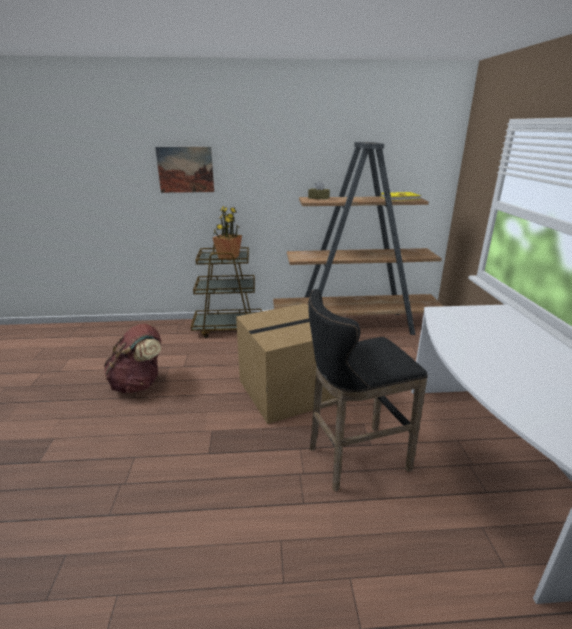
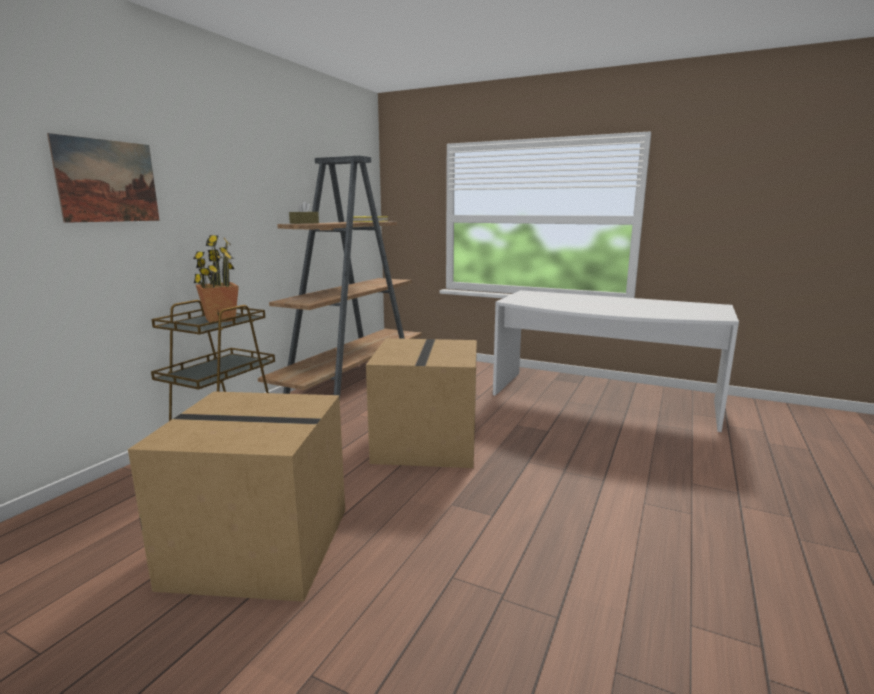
camera: 60 degrees left, 10 degrees down
brown backpack [104,323,161,393] -> cardboard box [128,391,345,602]
black stool [308,289,428,492] -> none

